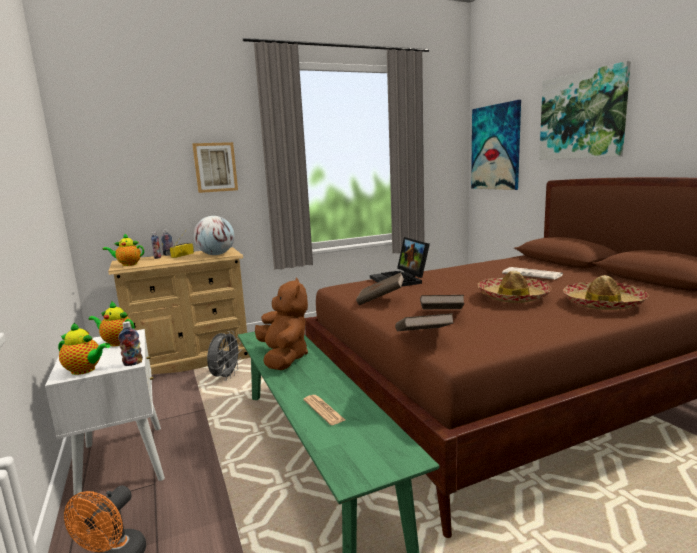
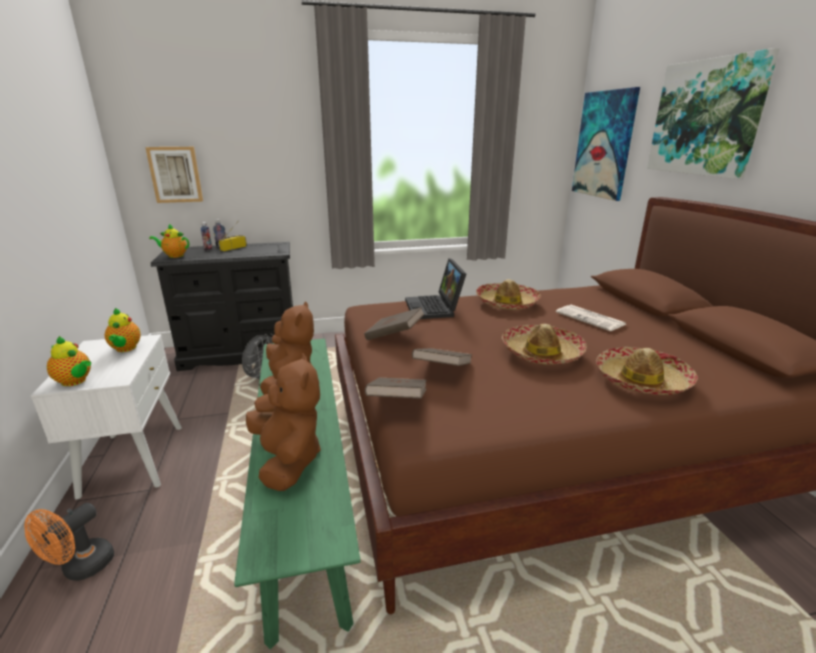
camera: 10 degrees right, 10 degrees up
teapot [88,301,135,346] -> teapot turned 135 degrees counterclockwise [105,308,141,352]
beige dresser [108,247,251,375] -> black dresser [151,242,293,371]
bottle [118,321,143,366] -> none
picture [192,142,238,193] -> picture moved to [145,147,203,203]
globe [194,216,234,255] -> none
newspaper [303,395,345,425] -> brown plush toy [246,353,321,491]
none -> hat [476,279,541,310]

